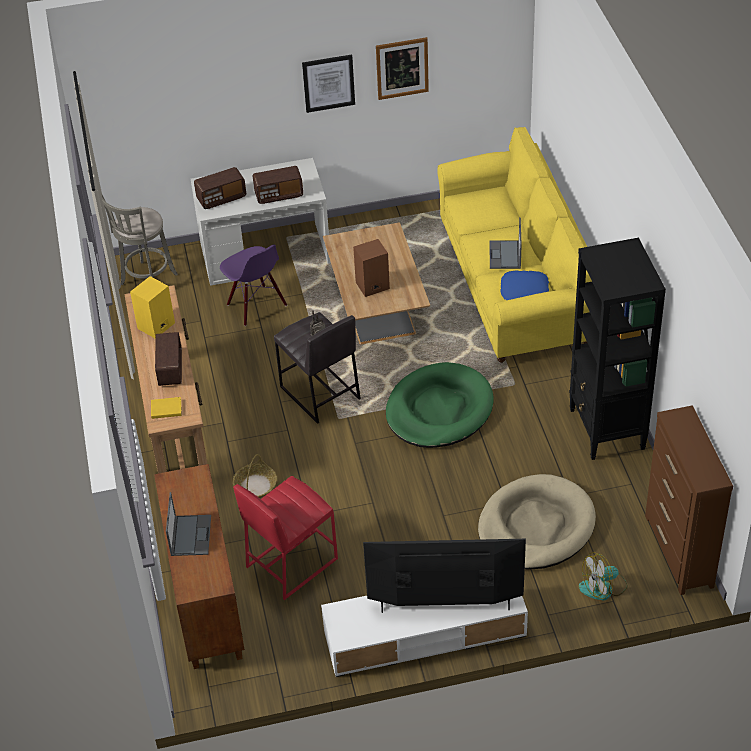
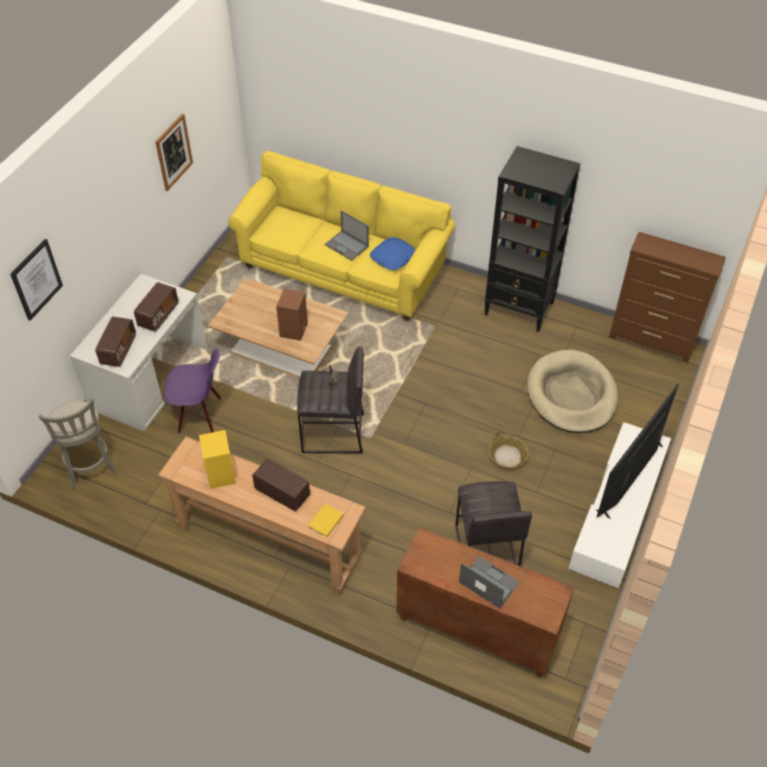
camera: 55 degrees left, 5 degrees up
basket [233,454,277,498] -> basket moved to [489,431,529,469]
red stool [233,476,338,600] -> grey stool [455,481,532,566]
picture [302,54,355,113] -> picture moved to [10,239,63,321]
green dog bed [386,362,493,448] -> none
fan [579,552,628,600] -> none

